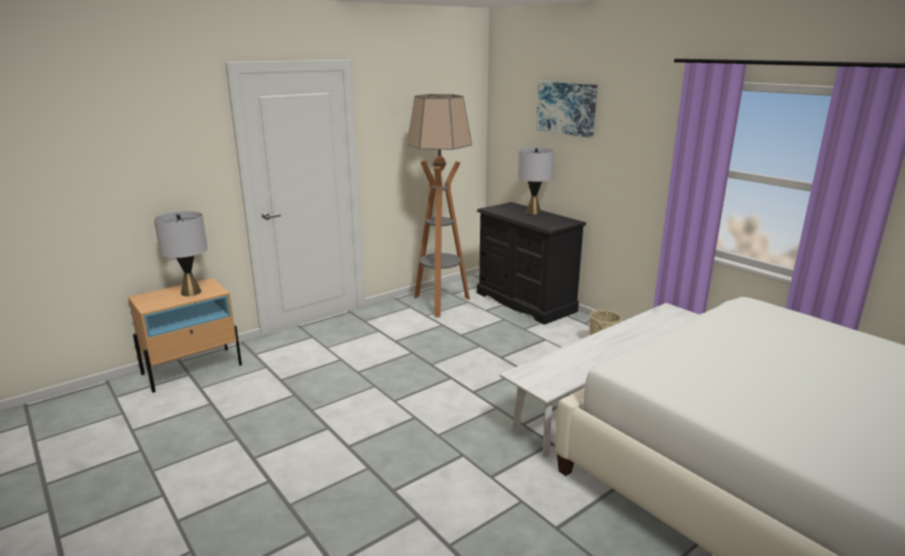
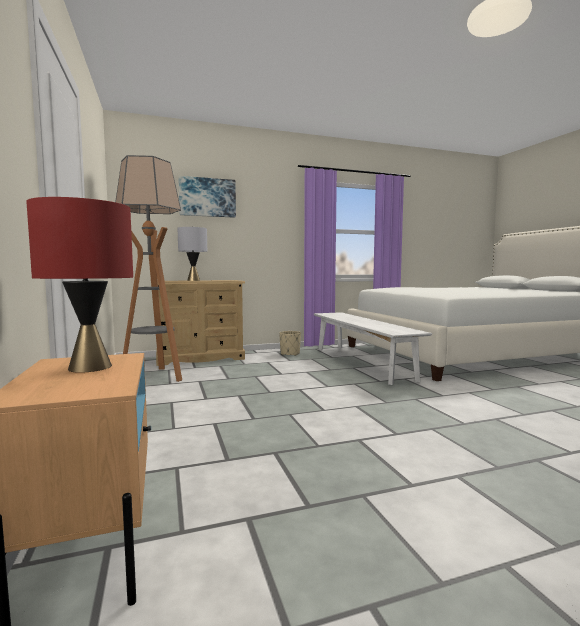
camera: 70 degrees left, 15 degrees down
grey table lamp [154,211,208,296] -> red table lamp [26,197,133,373]
black dresser [477,202,586,325] -> beige dresser [156,280,245,366]

